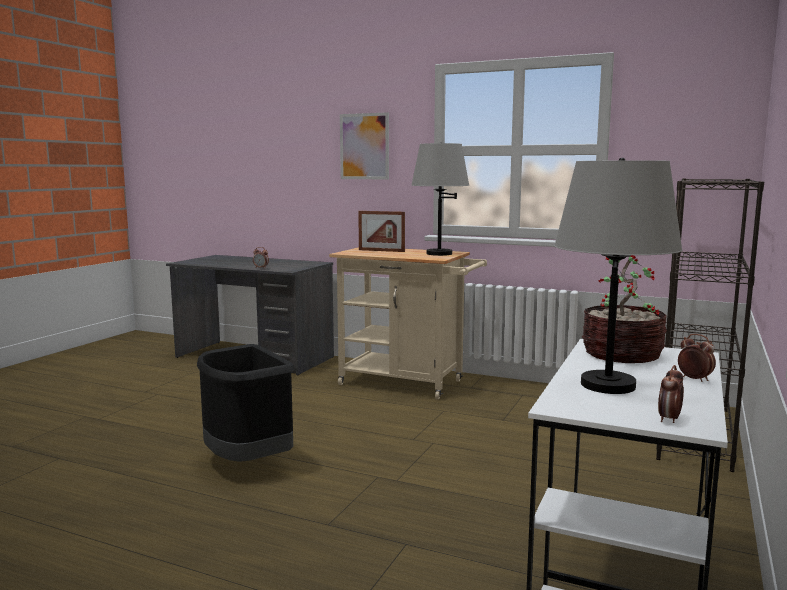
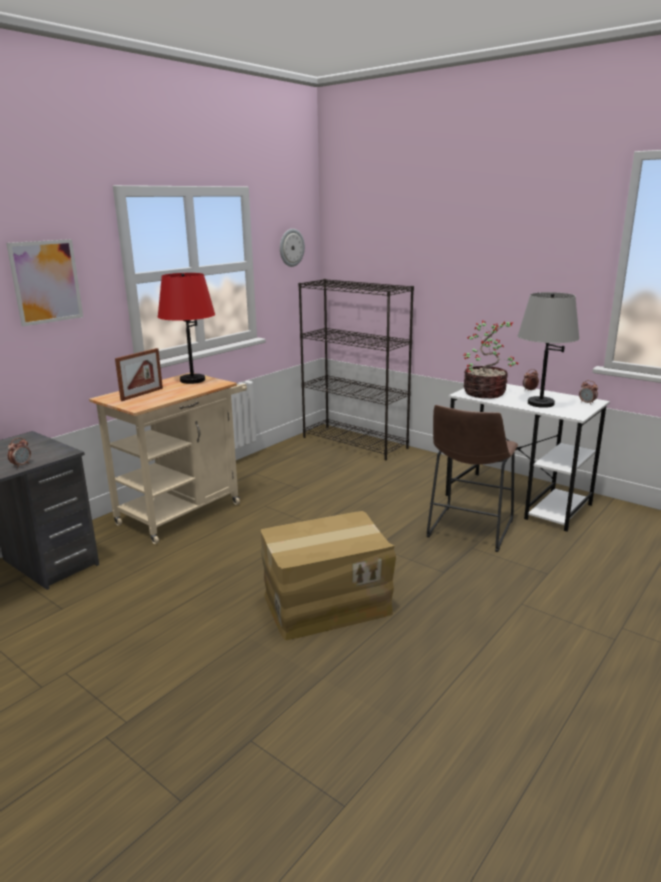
camera: 75 degrees left, 10 degrees up
black trash can [197,344,295,462] -> cardboard box [261,511,396,640]
grey table lamp [411,142,469,256] -> red table lamp [158,273,215,384]
none -> wall clock [280,229,305,267]
none -> brown stool [427,405,518,552]

